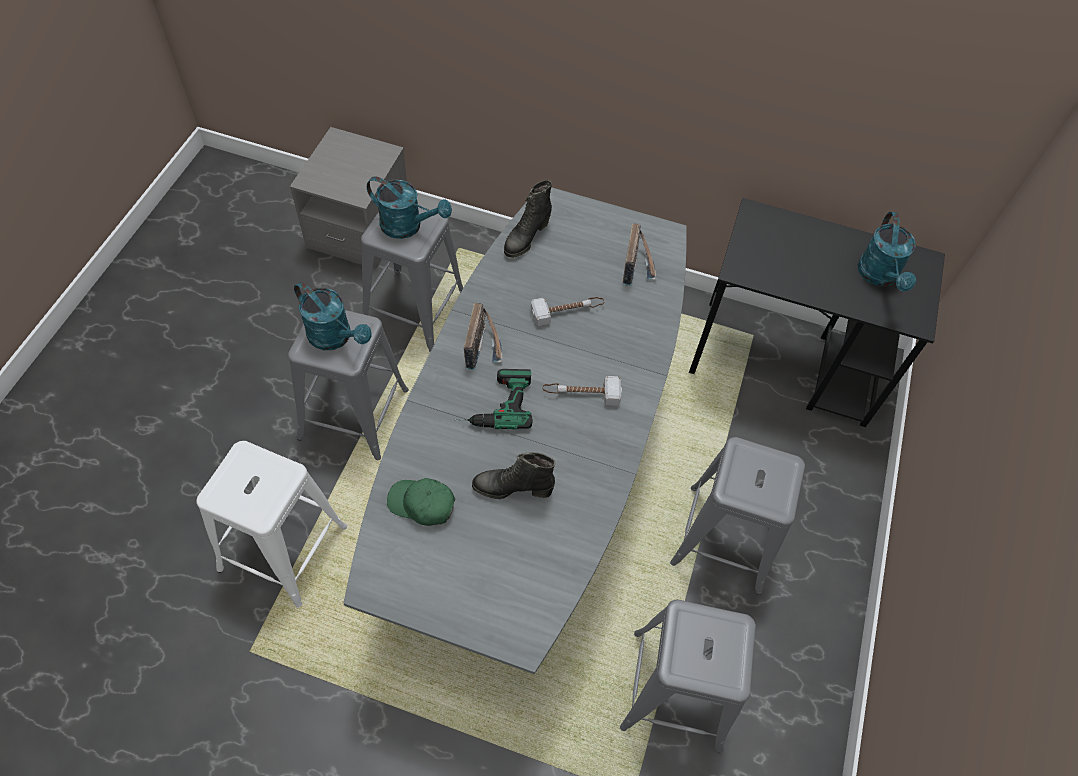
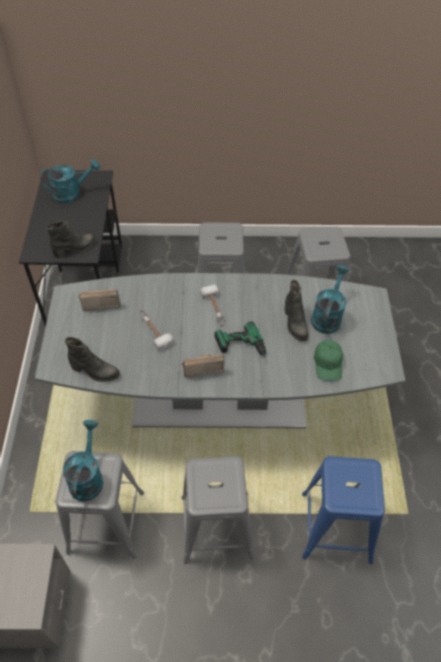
camera: 105 degrees left, 5 degrees down
white stool [196,441,347,608] -> blue stool [302,456,385,564]
turquoise watering can [294,282,372,350] -> turquoise watering can moved to [311,265,349,334]
none -> black boot [46,221,96,258]

